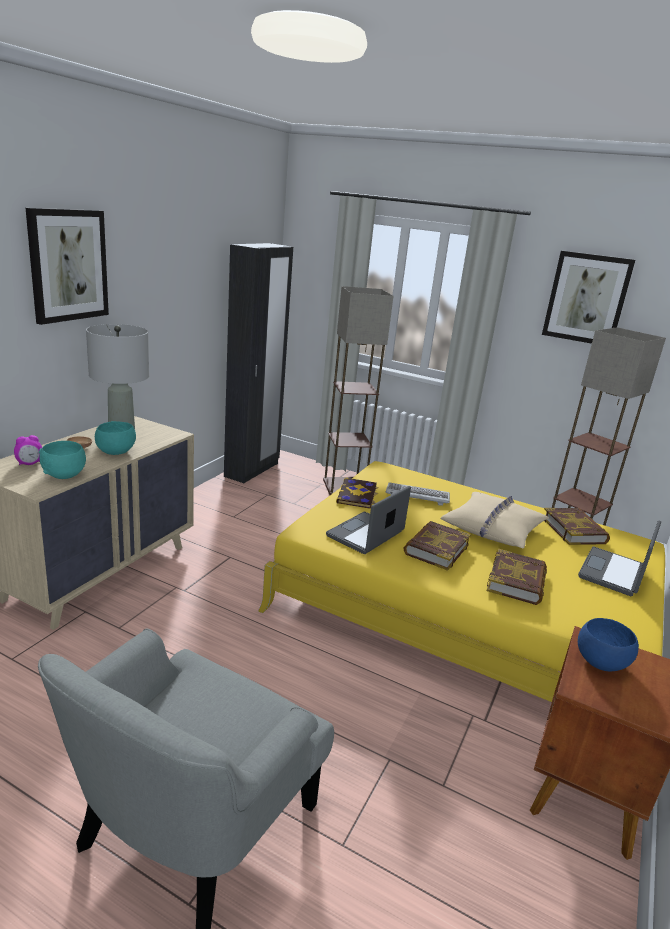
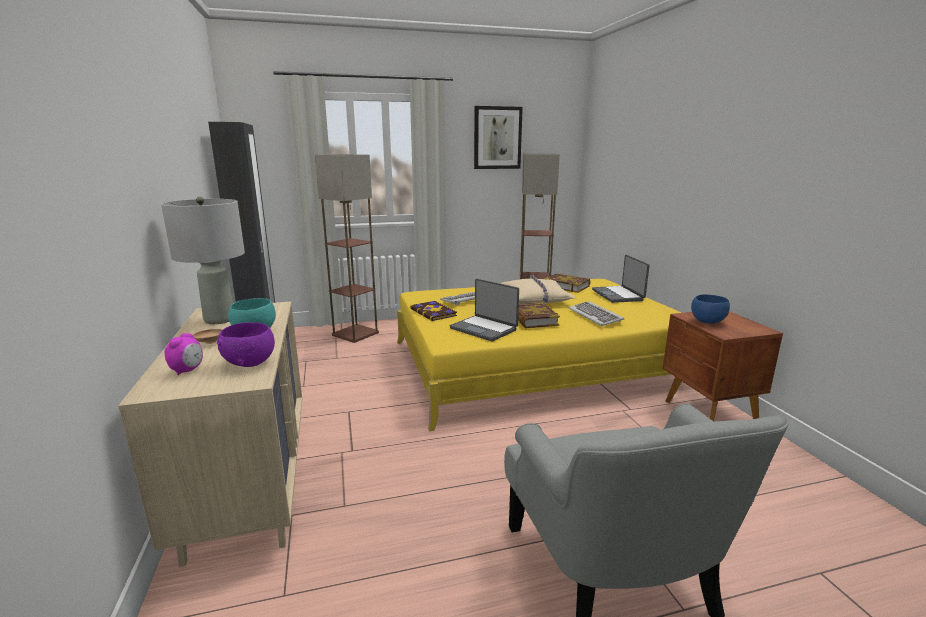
camera: 40 degrees left, 5 degrees down
picture [26,208,109,325] -> none
turquoise bowl [39,441,86,479] -> purple bowl [217,322,275,367]
laptop [326,486,411,554] -> laptop turned 45 degrees counterclockwise [450,279,519,341]
book [487,549,547,605] -> keyboard [569,301,624,326]

